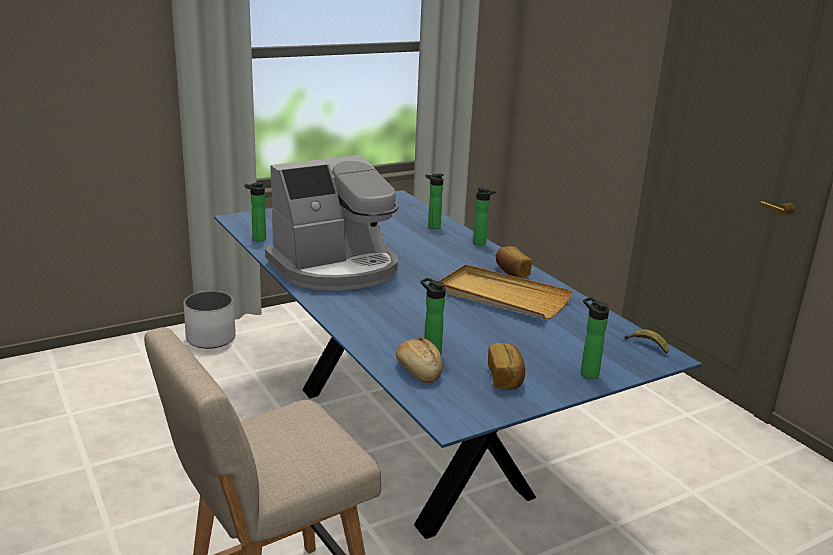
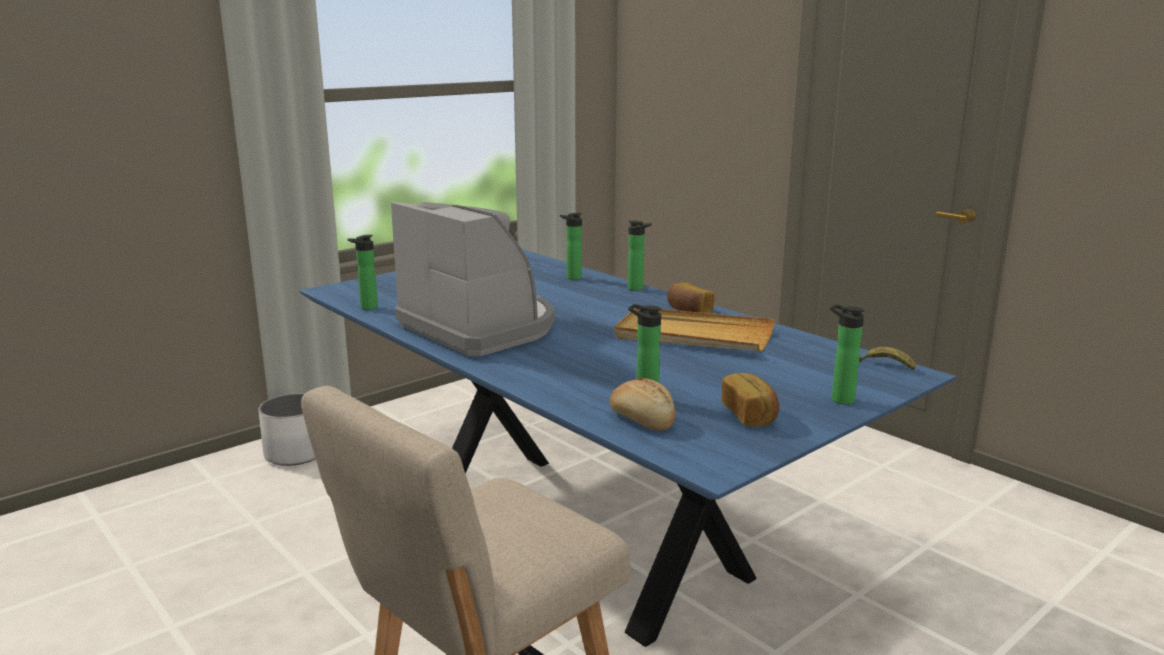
camera: 10 degrees left, 5 degrees down
coffee machine [265,155,398,291] -> coffee machine turned 90 degrees counterclockwise [391,202,555,356]

